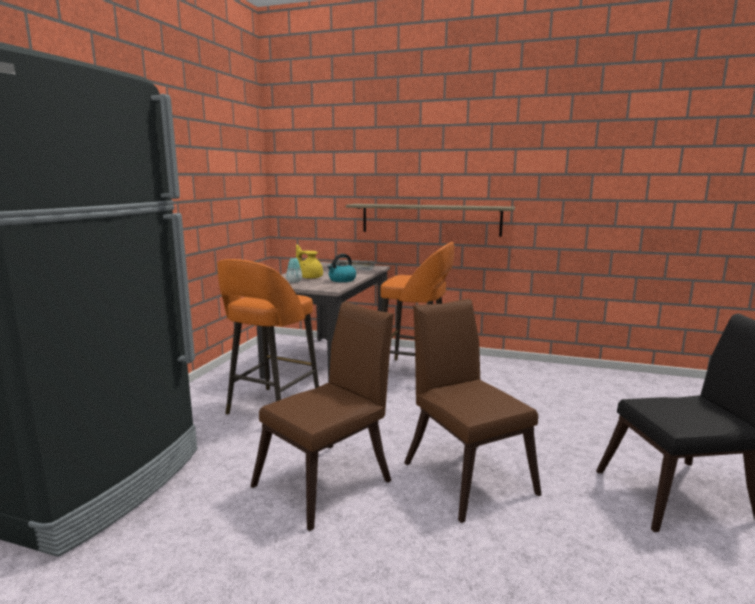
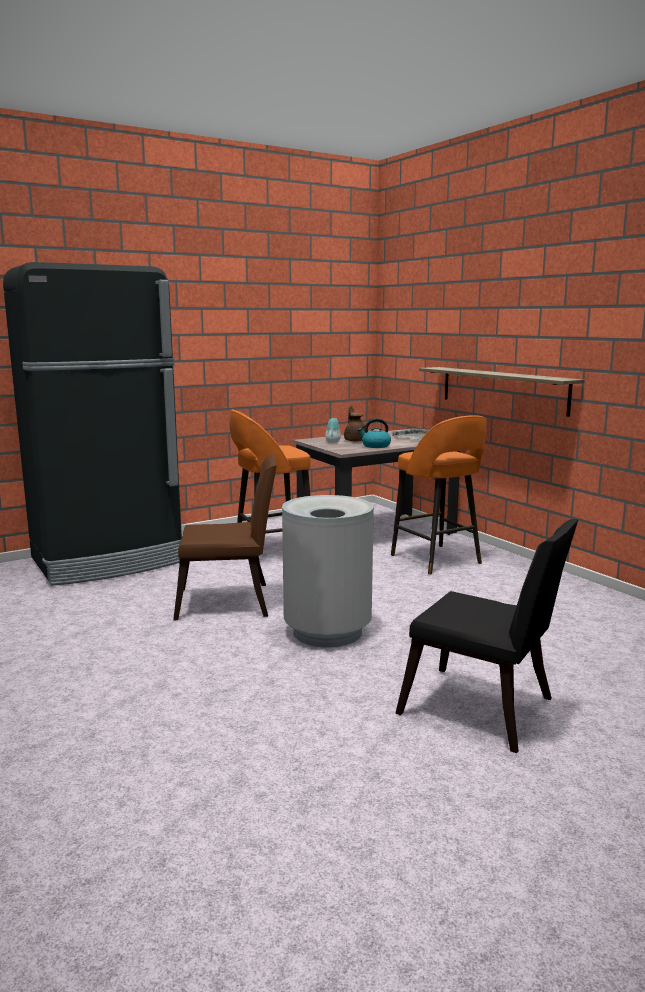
camera: 40 degrees right, 0 degrees up
yellow teapot [296,245,323,279] -> brown teapot [344,406,366,442]
brown chair [404,299,542,523] -> grey trash can [282,495,374,648]

